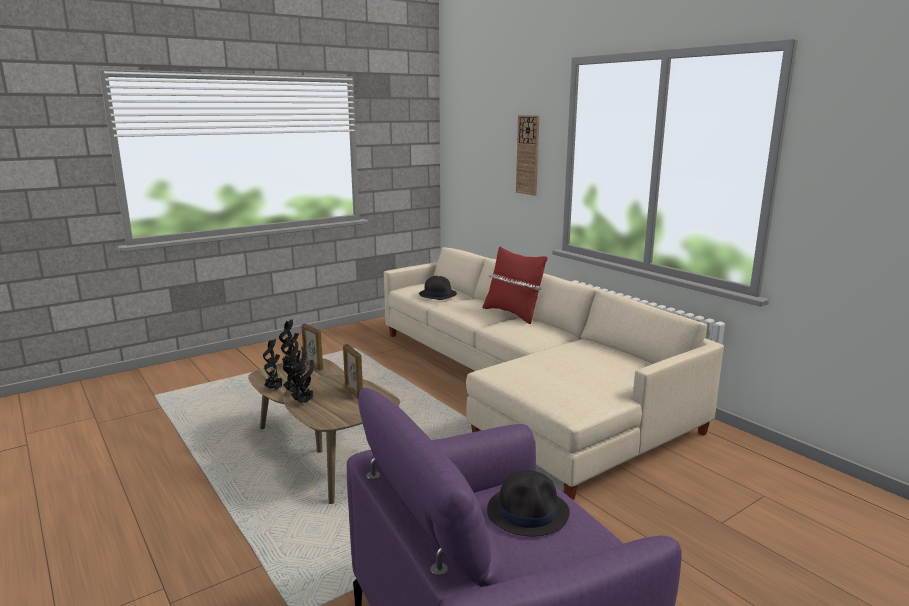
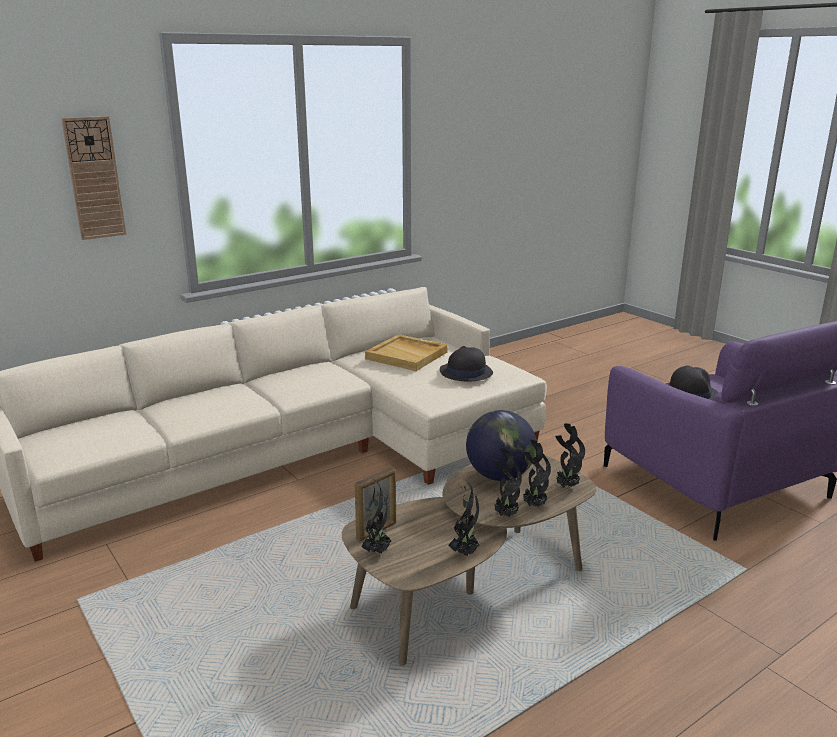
camera: 90 degrees left, 5 degrees up
picture frame [343,344,363,399] -> globe [466,410,536,481]
black hat [419,276,457,300] -> black hat moved to [440,346,493,381]
red pillow [483,246,548,324] -> none
none -> beige tray [365,334,448,371]
none -> potted plant [556,423,585,488]

